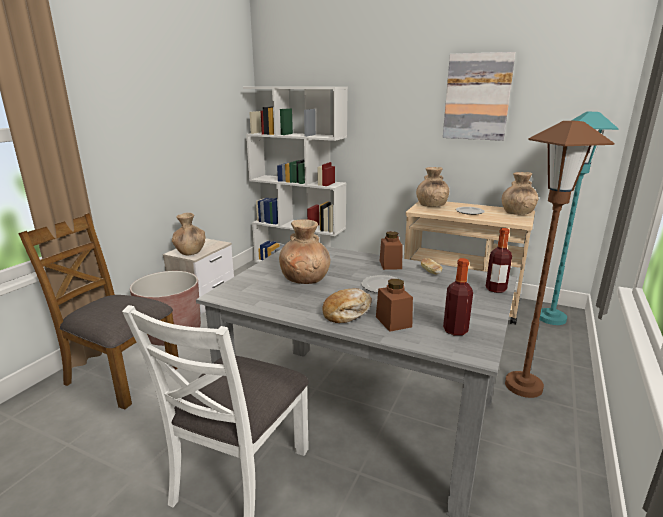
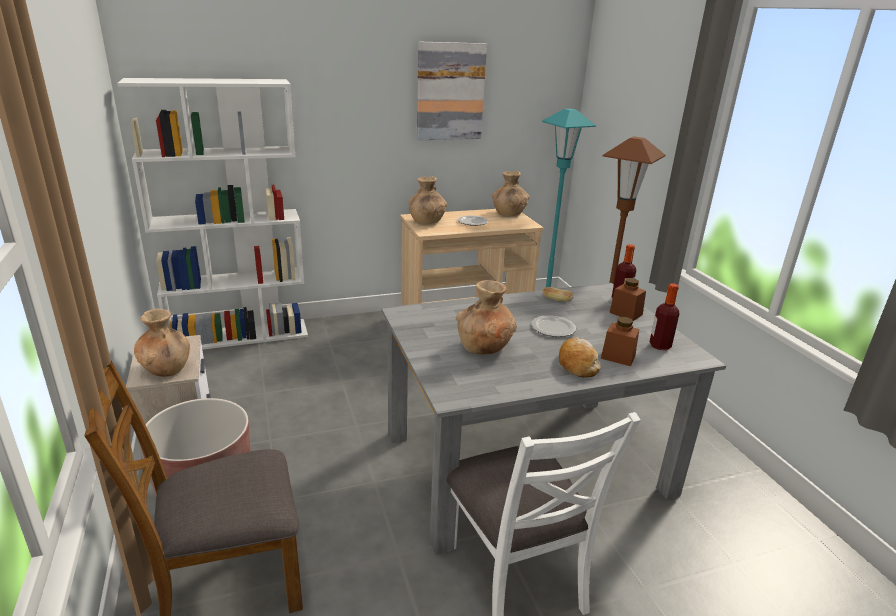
camera: 45 degrees left, 5 degrees up
brown jar [380,231,403,270] -> brown jar moved to [609,278,646,321]

